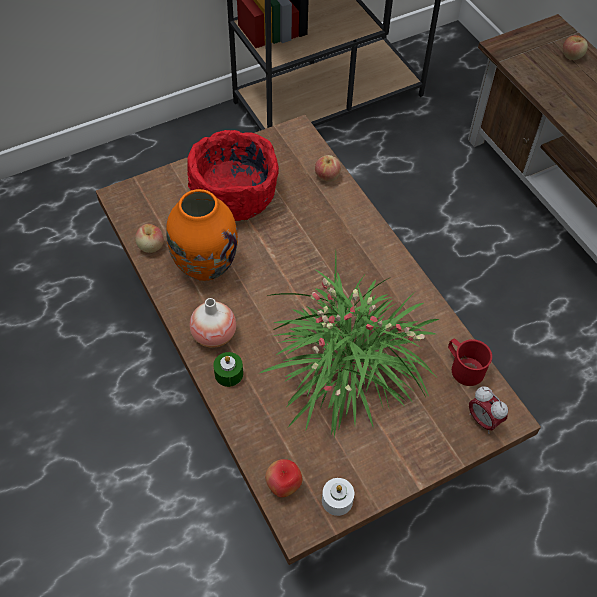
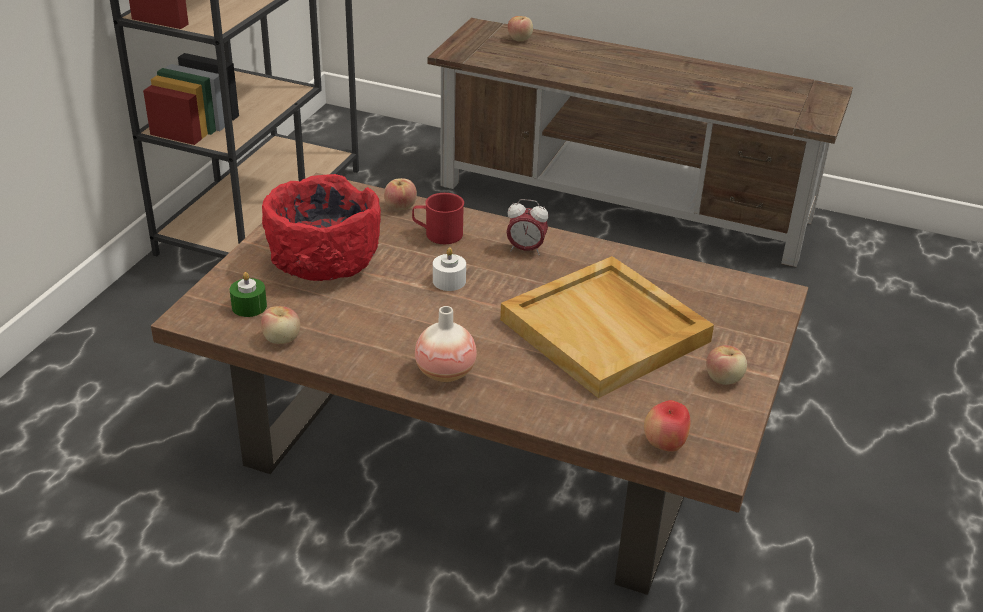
camera: 40 degrees left, 20 degrees down
orange vase [166,189,238,281] -> none
green candle [213,352,243,387] -> green candle moved to [230,272,267,317]
potted plant [258,251,439,437] -> beige tray [500,256,714,398]
white candle [322,478,354,516] -> white candle moved to [433,248,466,291]
red mug [448,339,492,386] -> red mug moved to [412,193,464,244]
alarm clock [469,386,508,434] -> alarm clock moved to [506,199,548,255]
none -> apple [706,345,747,385]

